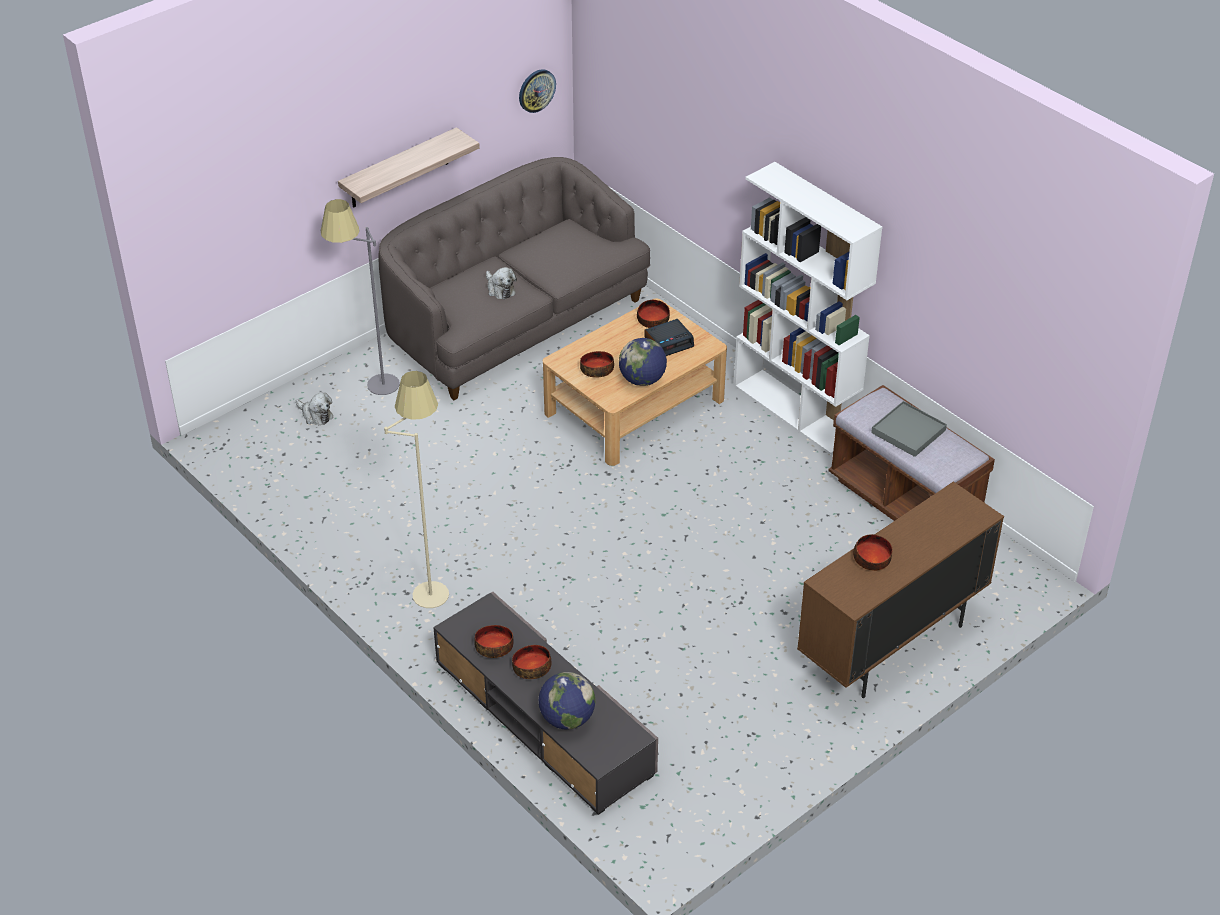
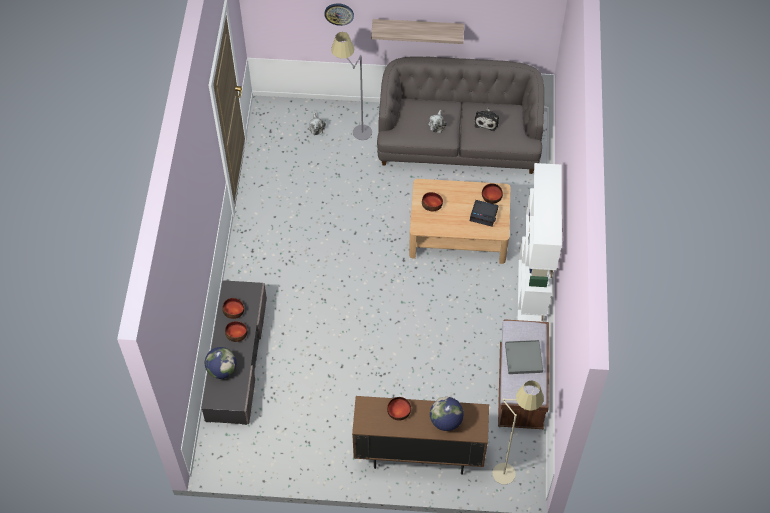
camera: 45 degrees right, 15 degrees up
beige floor lamp [384,371,449,608] -> beige floor lamp moved to [492,380,544,485]
wall clock [519,69,556,113] -> wall clock moved to [324,3,354,26]
globe [619,338,667,386] -> globe moved to [430,397,464,431]
none -> plush toy [475,108,499,131]

